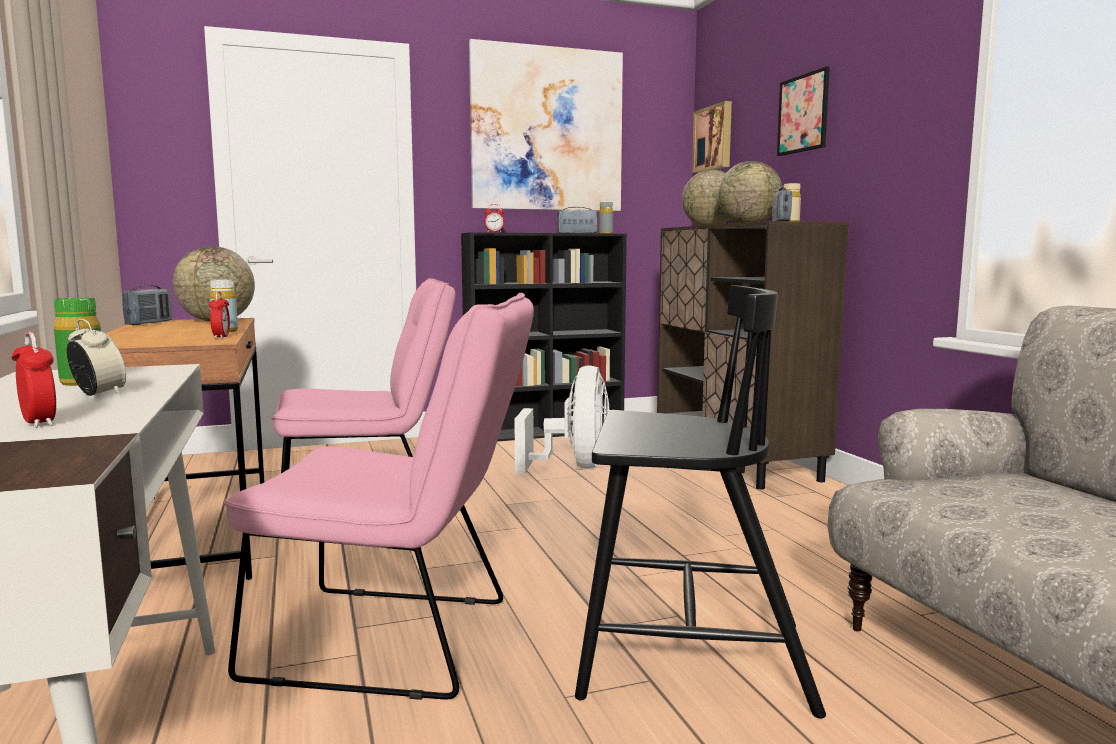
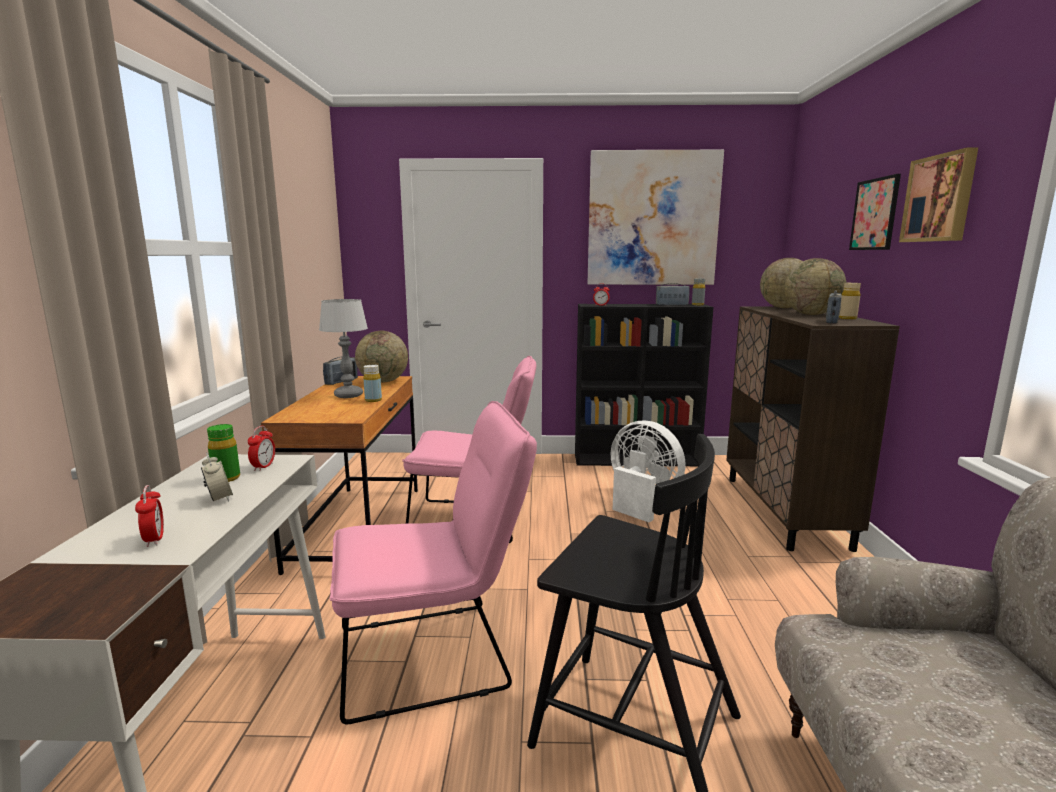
camera: 20 degrees right, 5 degrees up
alarm clock [209,291,230,339] -> alarm clock moved to [248,426,275,471]
pink chair [223,293,534,700] -> pink chair turned 45 degrees counterclockwise [329,401,537,724]
white fan [514,365,609,474] -> white fan turned 75 degrees counterclockwise [611,420,685,522]
picture [692,101,732,173] -> picture moved to [899,147,978,242]
none -> table lamp [319,299,368,398]

